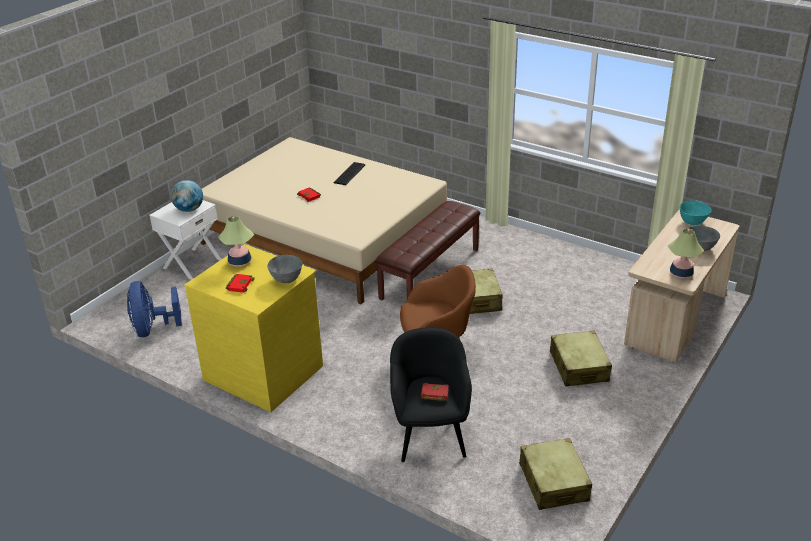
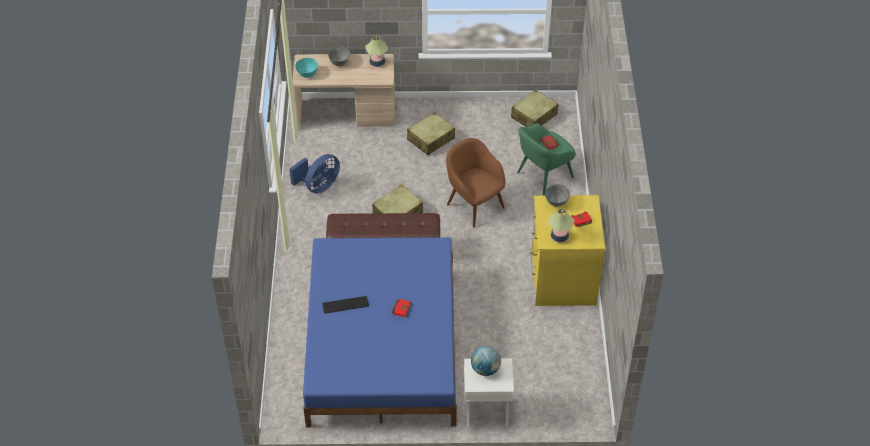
camera: 125 degrees left, 15 degrees up
blue fan [127,281,182,337] -> blue fan moved to [290,154,340,194]
beige bed [199,137,447,304] -> blue bed [303,237,457,428]
black armchair [390,327,472,462] -> green armchair [517,123,576,196]

